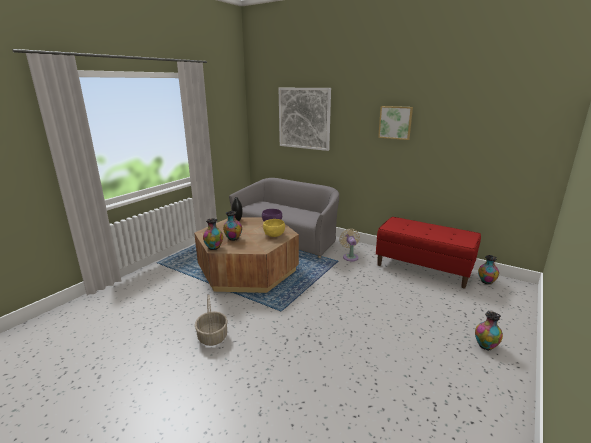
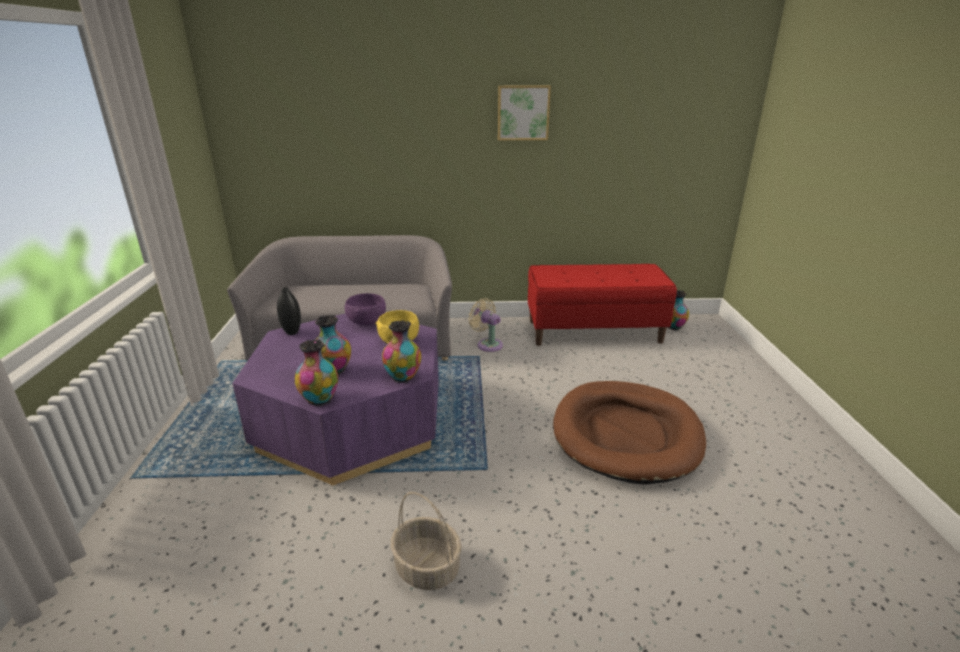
camera: 35 degrees left, 5 degrees up
brown coffee table [194,217,299,293] -> purple coffee table [232,313,439,485]
picture [279,88,331,151] -> none
vase [475,311,503,351] -> vase moved to [382,320,421,383]
none -> brown dog bed [553,381,706,484]

